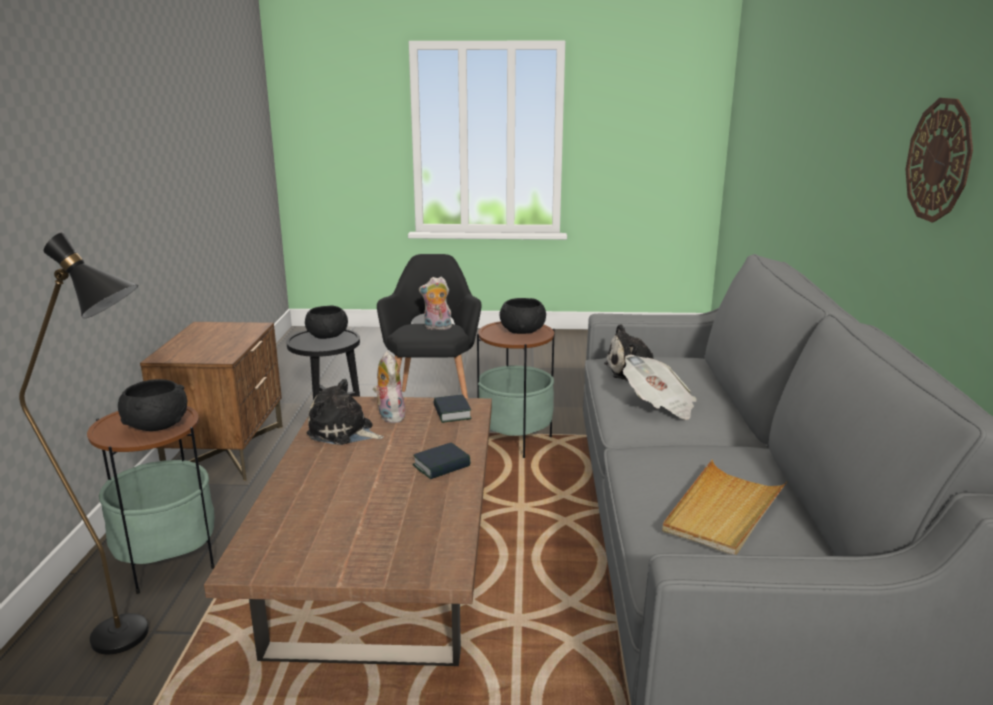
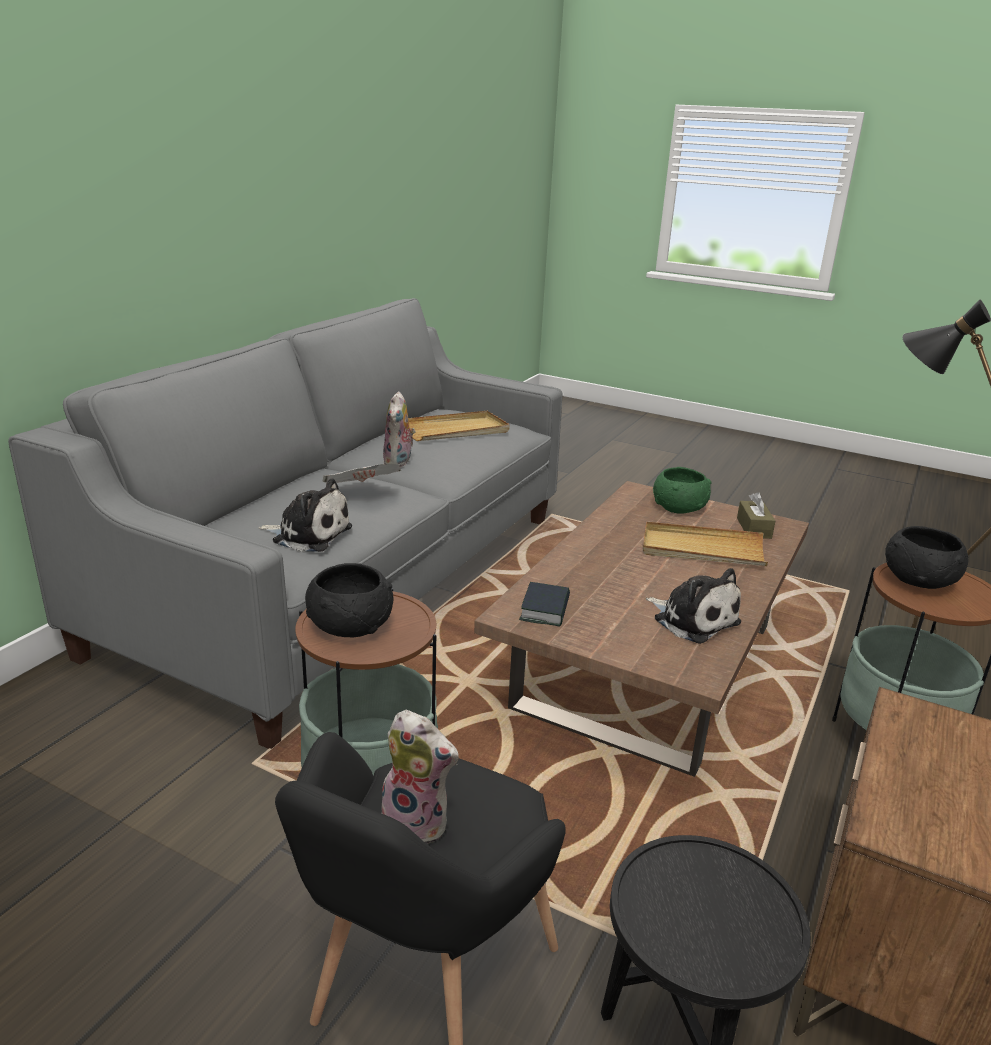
camera: 155 degrees left, 5 degrees up
black bowl [305,305,348,339] -> none
plush toy [373,351,405,423] -> plush toy moved to [383,391,416,467]
book [412,443,470,479] -> none
wall clock [905,98,973,222] -> none
none -> beige tray [643,522,768,566]
none -> green bowl [653,467,712,514]
none -> brown tissue box [737,492,775,539]

